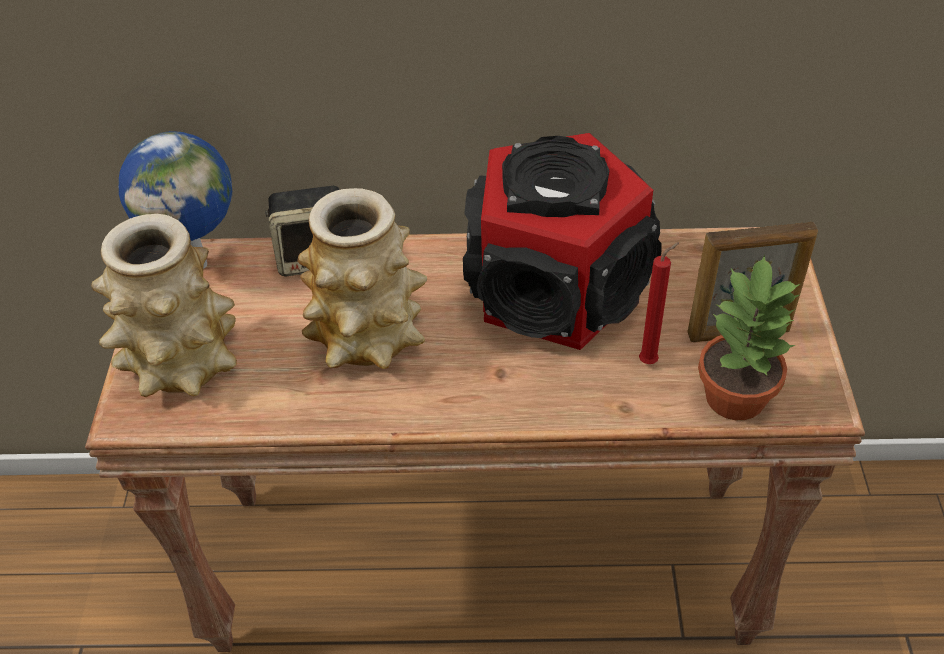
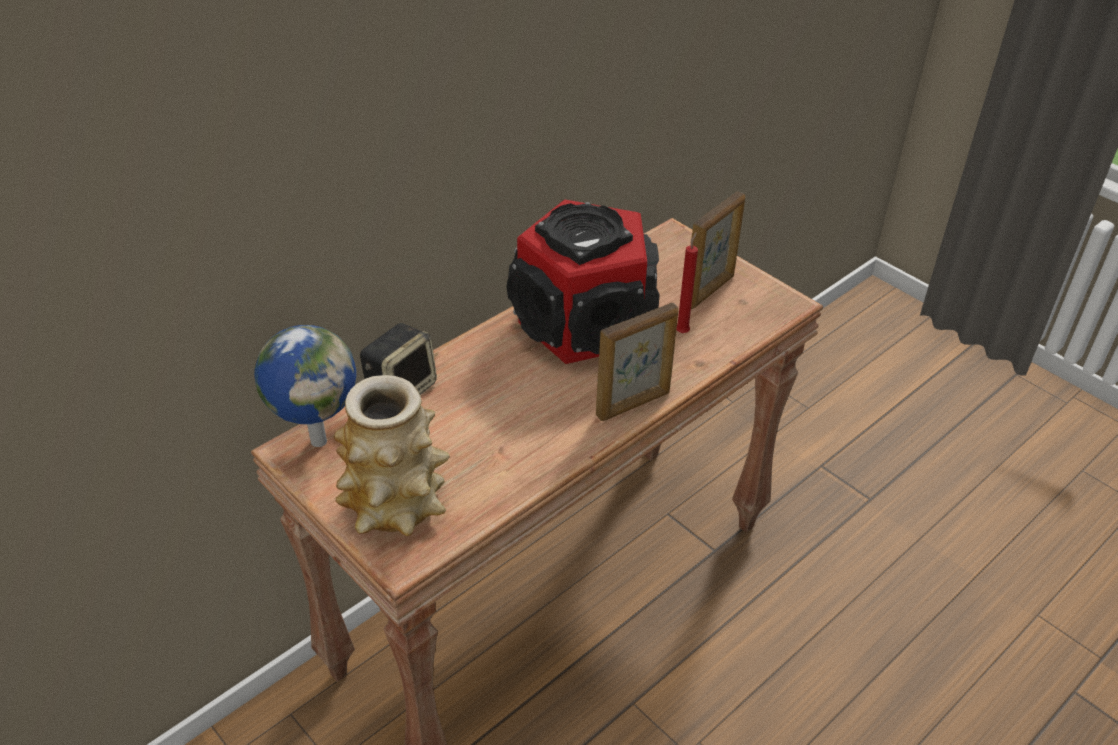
camera: 45 degrees left, 5 degrees down
vase [297,188,427,369] -> none
potted plant [698,254,801,420] -> none
none -> picture frame [596,303,679,421]

